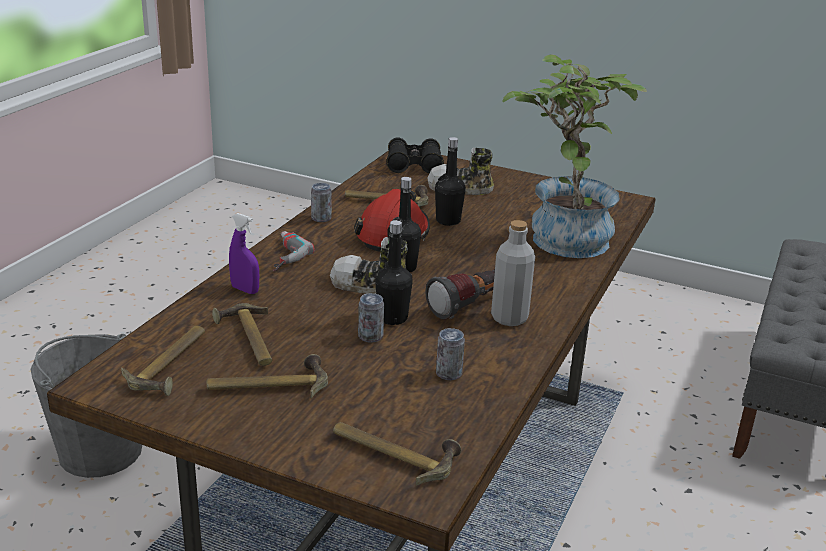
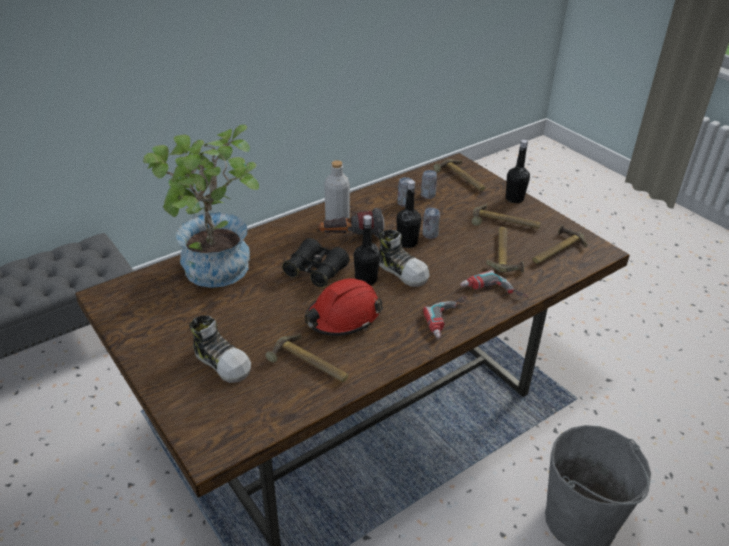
camera: 150 degrees left, 10 degrees up
purple spray bottle [229,213,259,294] -> power drill [460,270,528,298]
can [311,183,331,222] -> can moved to [421,170,437,199]
black binoculars [386,138,444,174] -> black binoculars moved to [282,238,350,288]
black bottle [435,137,466,226] -> black bottle moved to [506,140,530,203]

